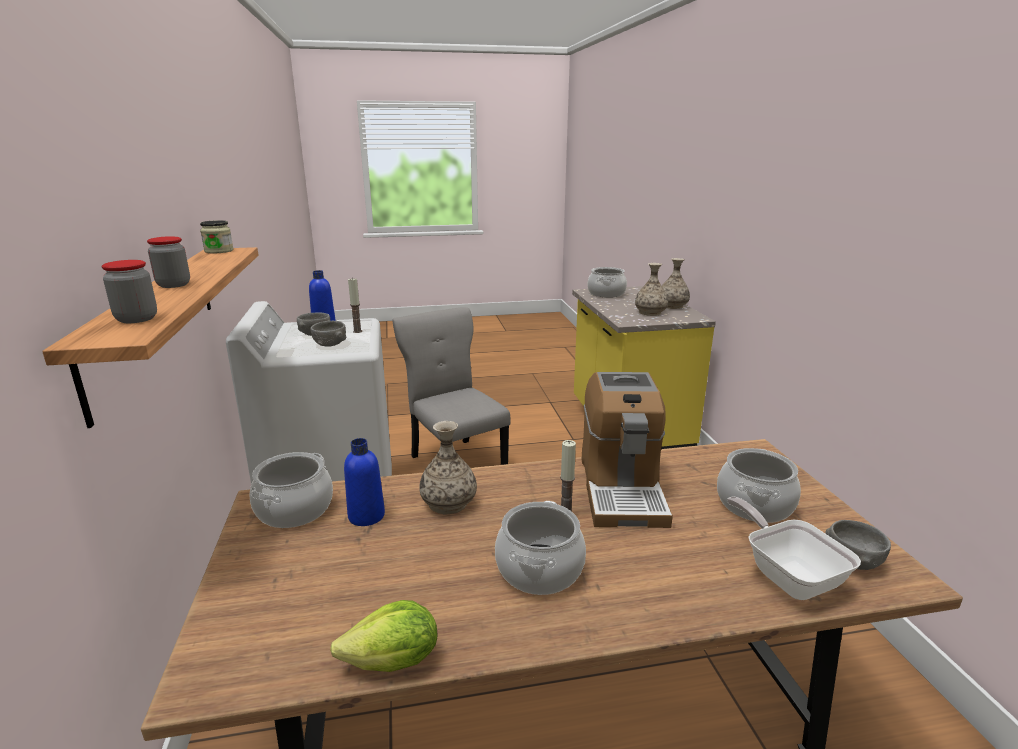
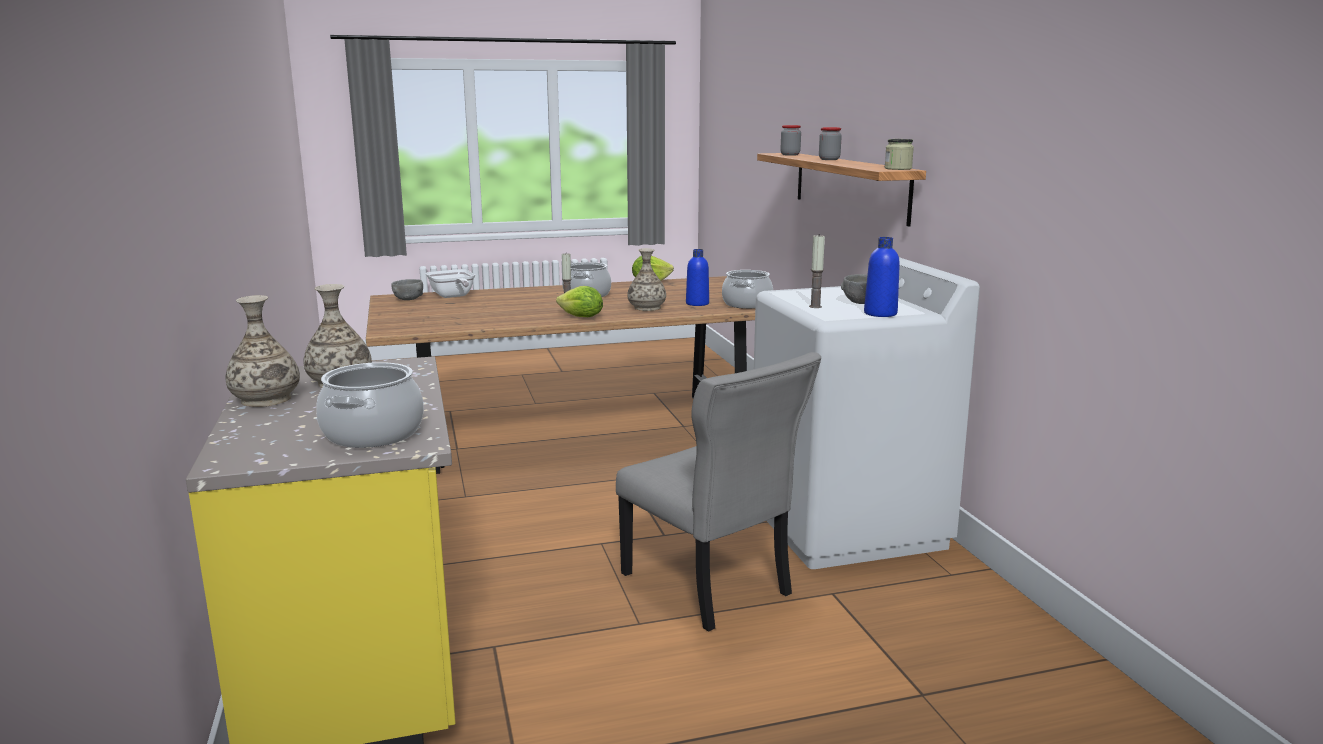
camera: 175 degrees right, 5 degrees down
grey bowl [311,321,347,347] -> none
coffee machine [582,372,673,528] -> none
cooking pot [717,448,801,523] -> none
none -> lettuce [556,286,603,317]

